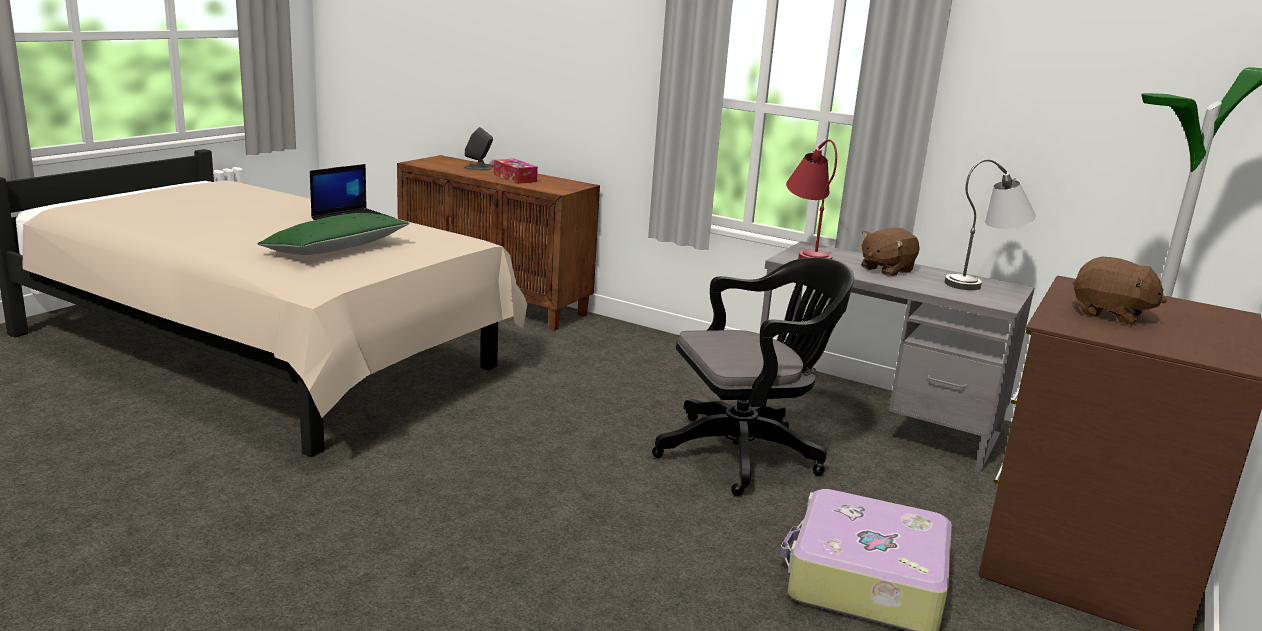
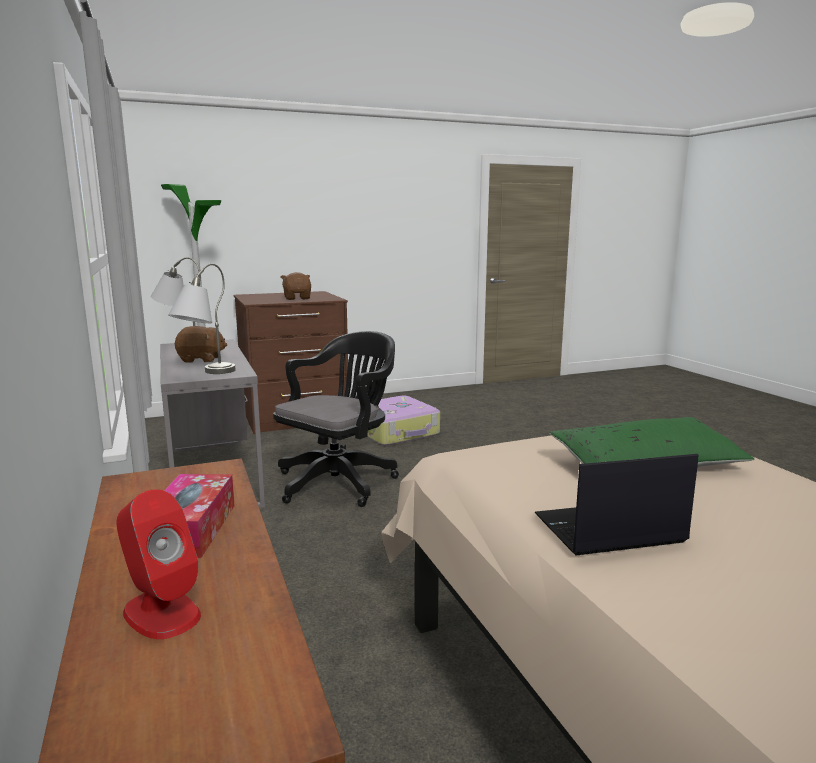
camera: 140 degrees left, 5 degrees down
grey speaker [464,127,493,171] -> red speaker [117,489,201,639]
black office chair [652,257,854,496] -> black office chair turned 105 degrees clockwise [273,331,399,507]
red table lamp [786,139,837,259] -> grey table lamp [168,264,236,374]

